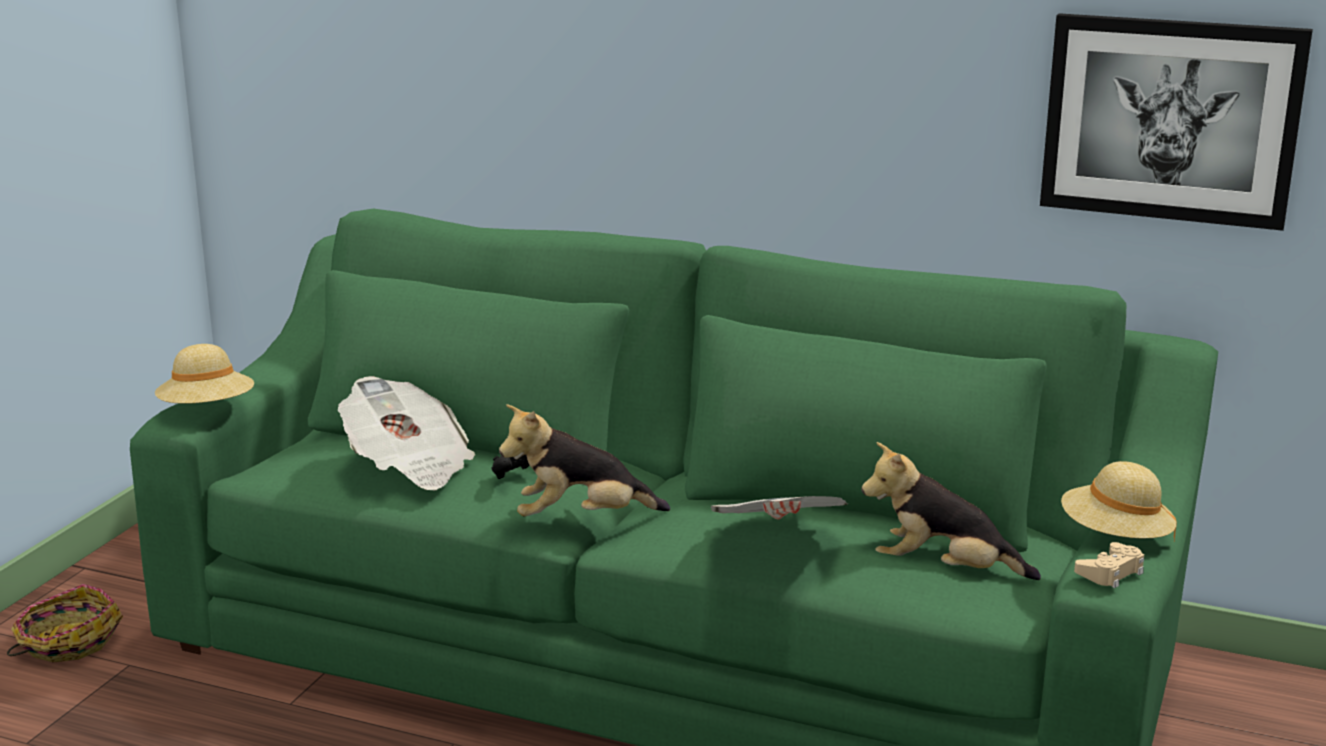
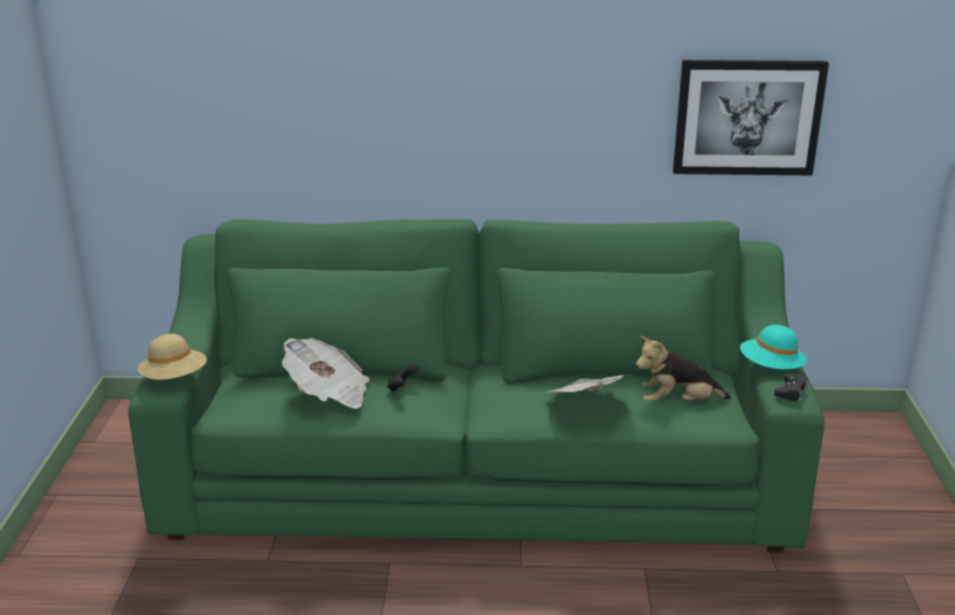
camera: 20 degrees left, 5 degrees up
basket [7,584,123,663] -> none
plush toy [499,404,670,517] -> none
beige hat [1061,461,1177,541] -> turquoise hat [740,325,807,369]
beige game controller [1074,542,1144,588] -> black game controller [774,373,808,401]

